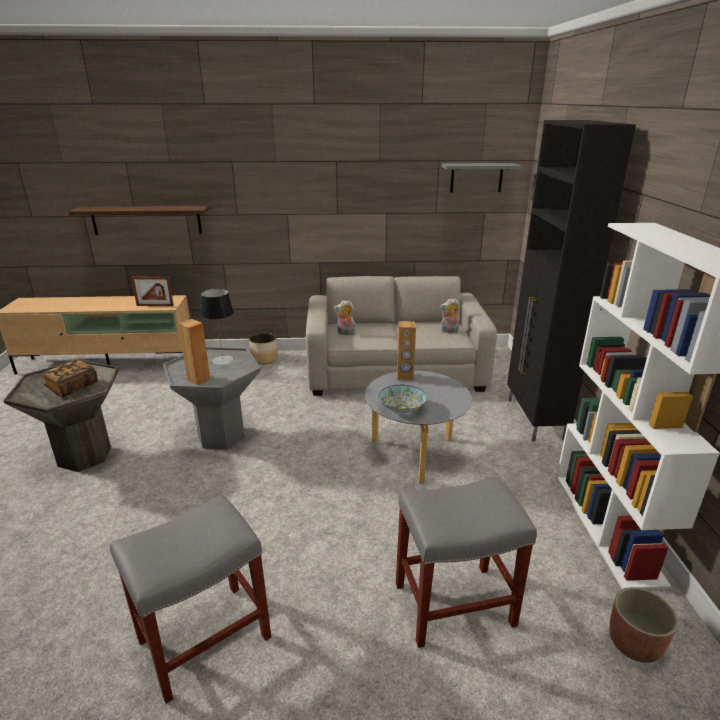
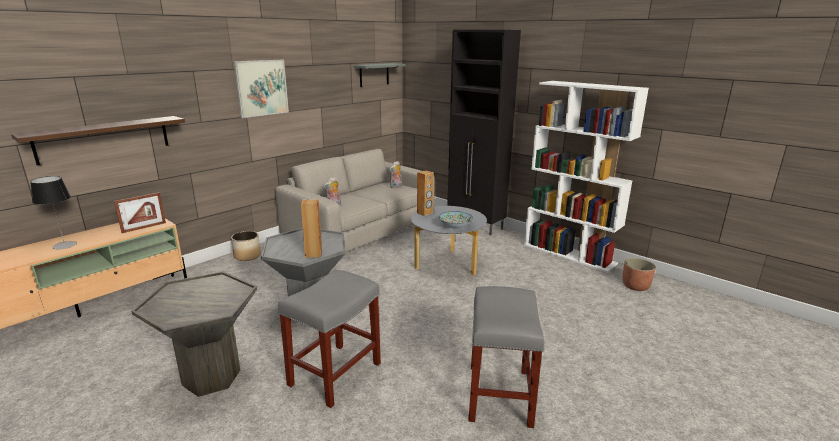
camera: 45 degrees left, 5 degrees down
book [41,359,98,397] -> none
table lamp [200,289,234,365] -> table lamp moved to [30,176,77,250]
grey stool [396,477,537,648] -> grey stool moved to [278,269,381,408]
none -> picture [233,60,289,118]

